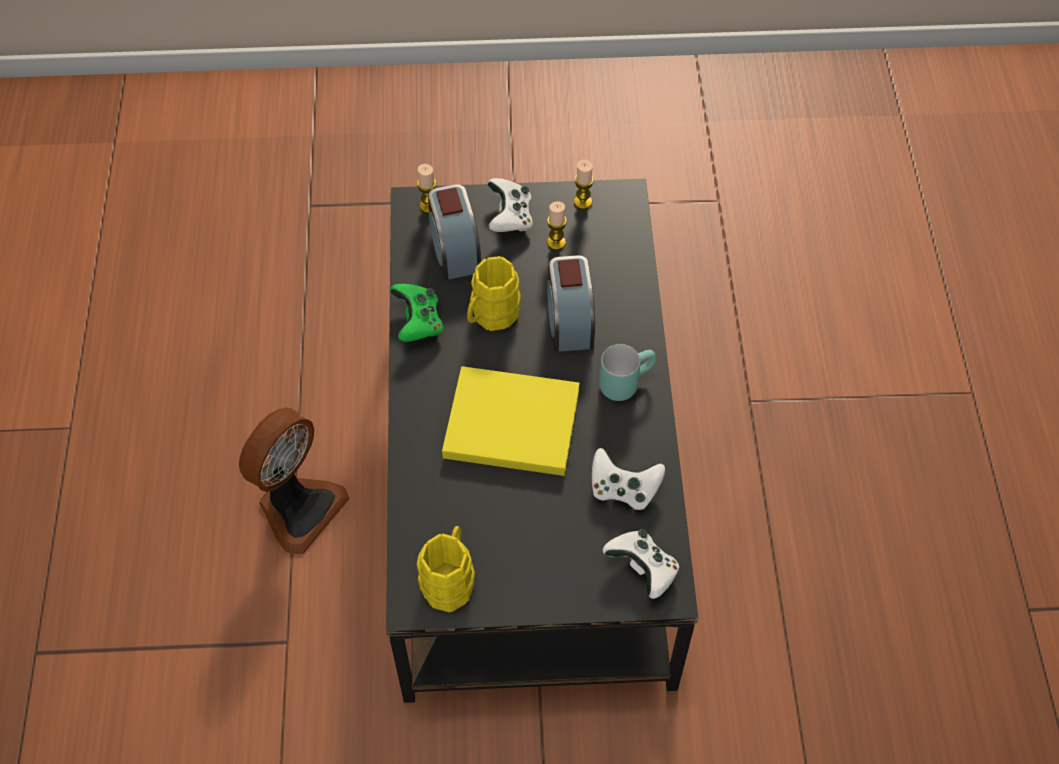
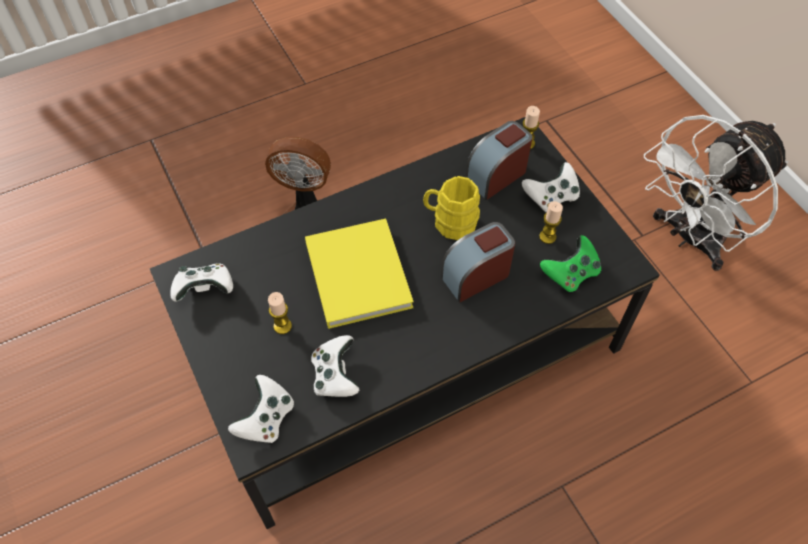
camera: 65 degrees right, 0 degrees up
green game controller [390,284,443,342] -> green game controller moved to [540,235,601,292]
yellow mug [416,526,475,612] -> white game controller [170,263,233,302]
candle [574,160,594,209] -> candle moved to [268,292,292,334]
turquoise mug [599,344,656,401] -> none
none -> white fan [644,115,788,271]

